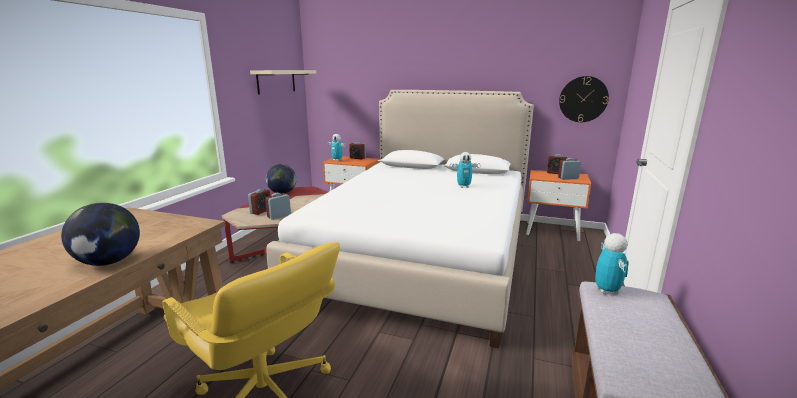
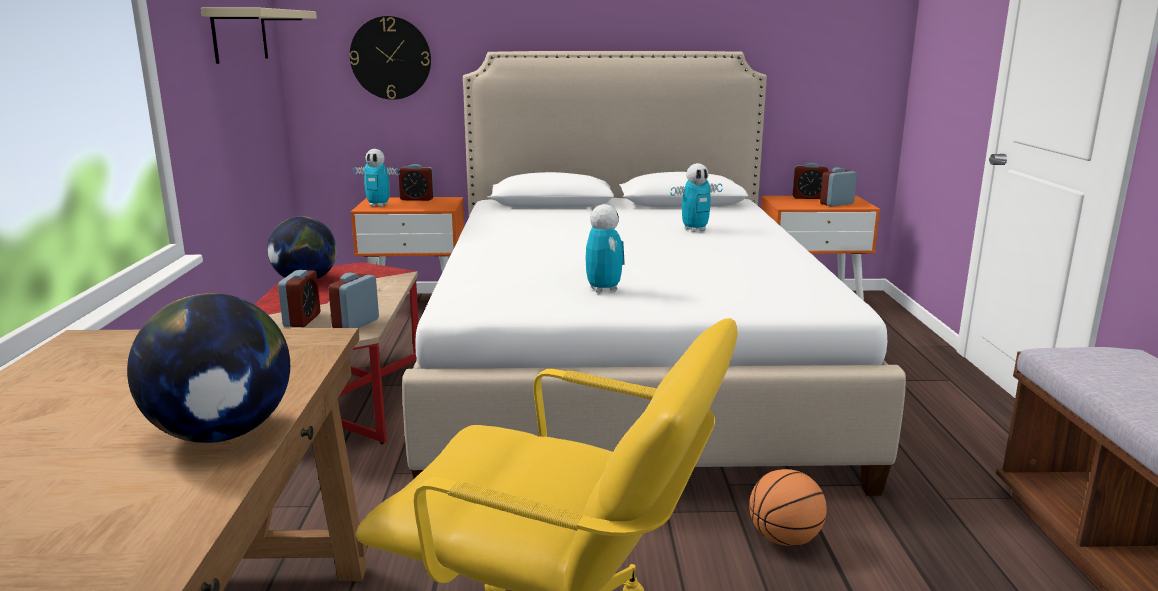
camera: 20 degrees left, 0 degrees up
wall clock [559,76,609,122] -> wall clock moved to [350,16,431,100]
toy robot [595,233,629,294] -> toy robot moved to [585,204,625,293]
none -> basketball [749,469,827,546]

